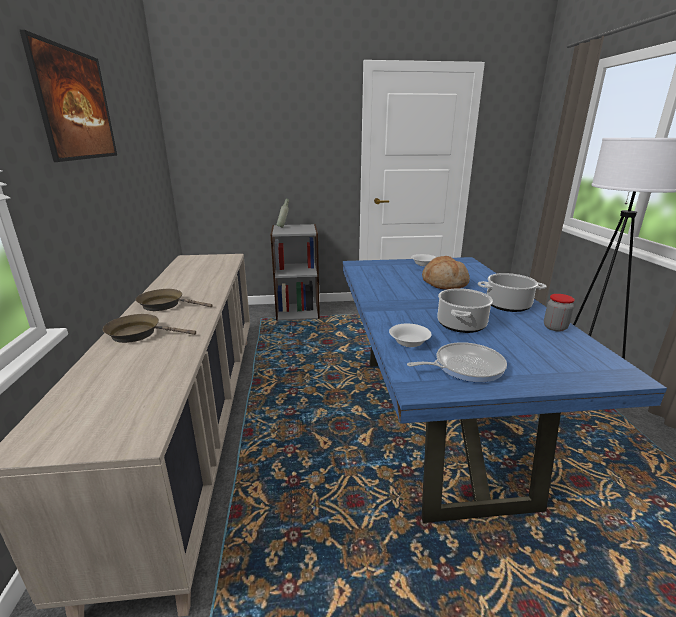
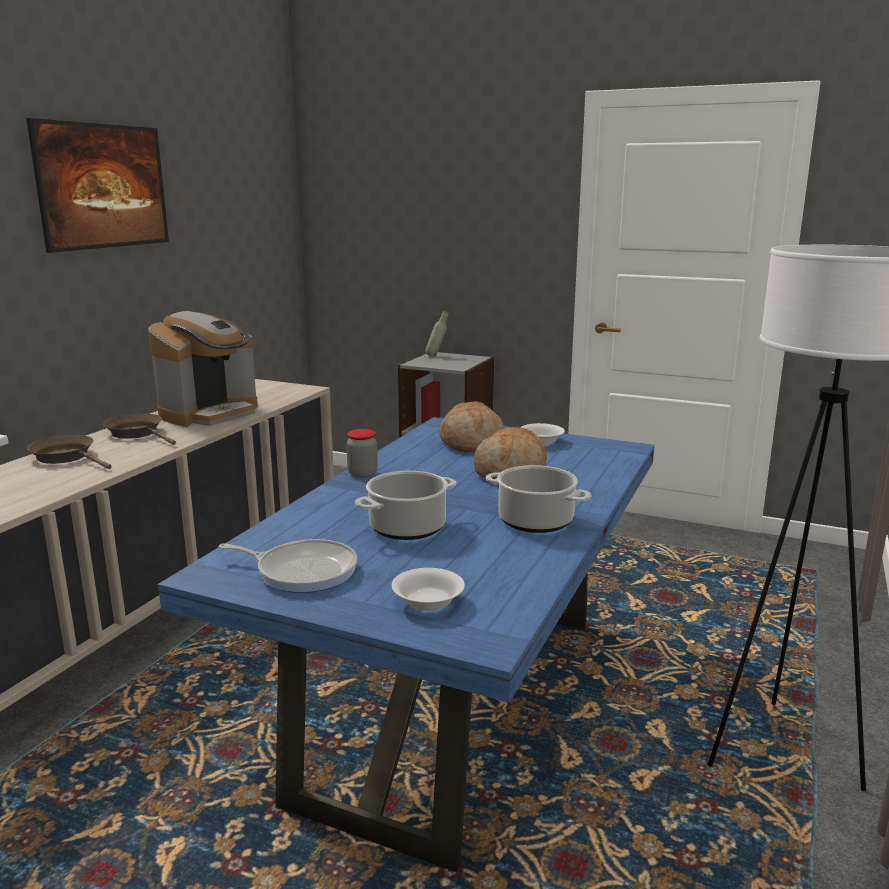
camera: 30 degrees right, 5 degrees down
white bowl [389,324,432,347] -> white bowl moved to [392,568,465,611]
jar [544,294,575,332] -> jar moved to [346,429,378,478]
none -> coffee machine [148,311,258,427]
none -> bread [439,401,505,452]

